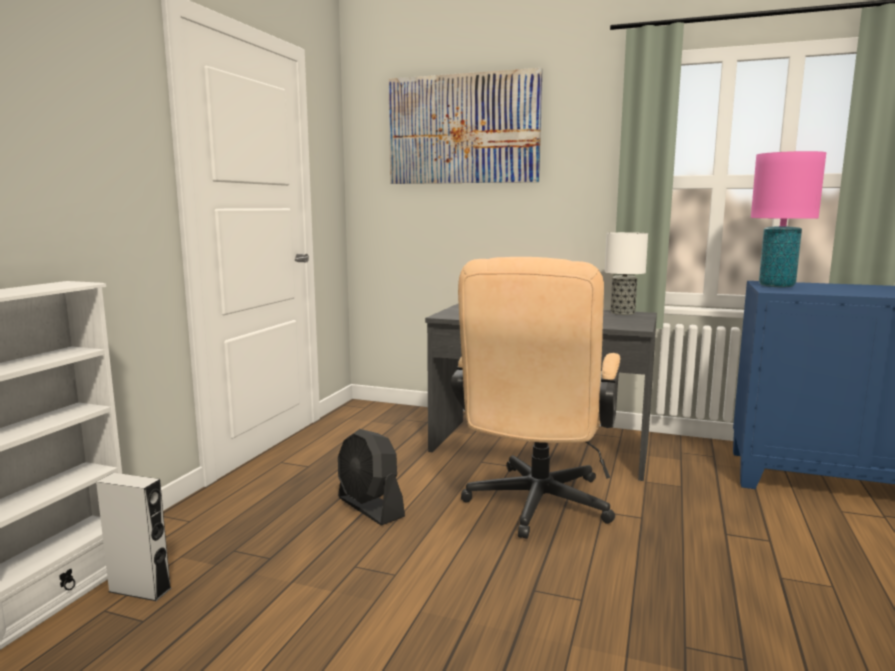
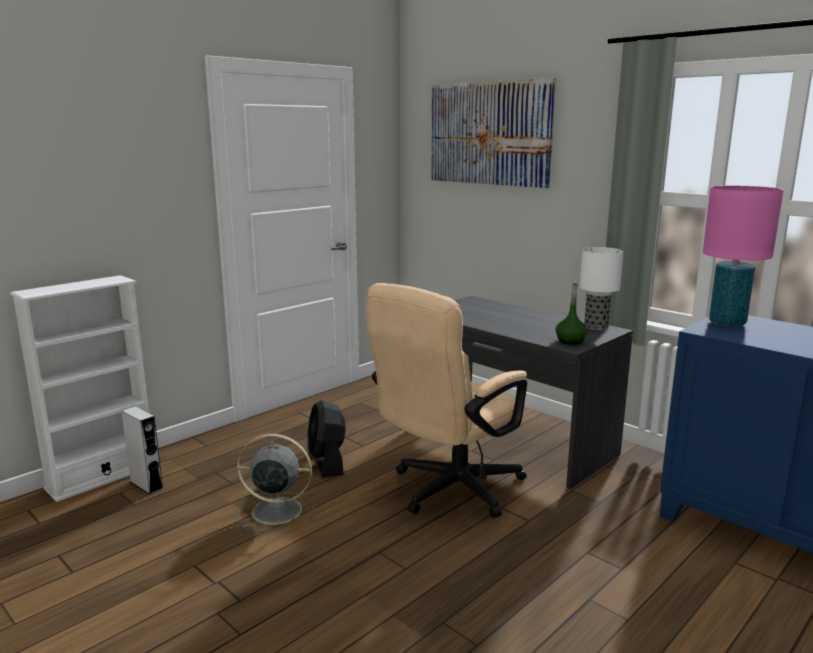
camera: 25 degrees right, 5 degrees up
none -> grey fan [237,434,314,532]
none -> green bottle [555,282,588,344]

